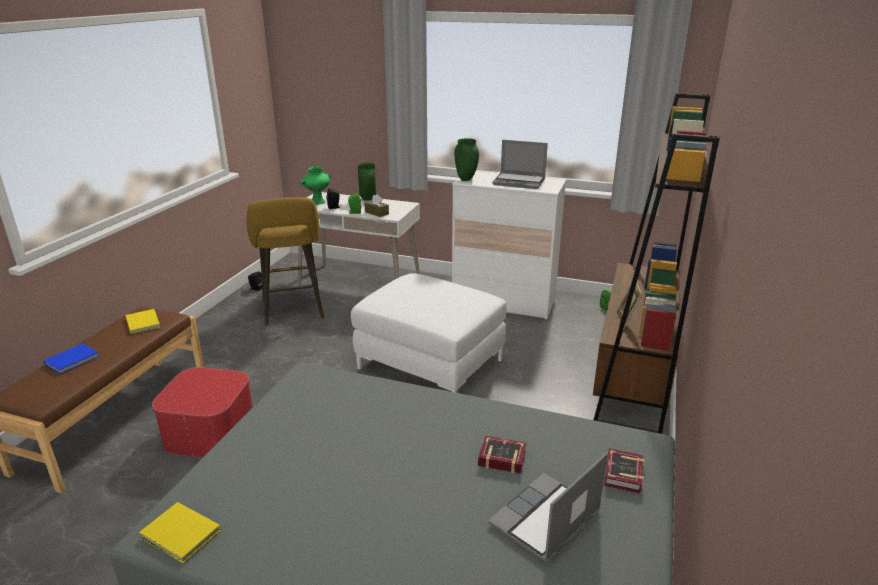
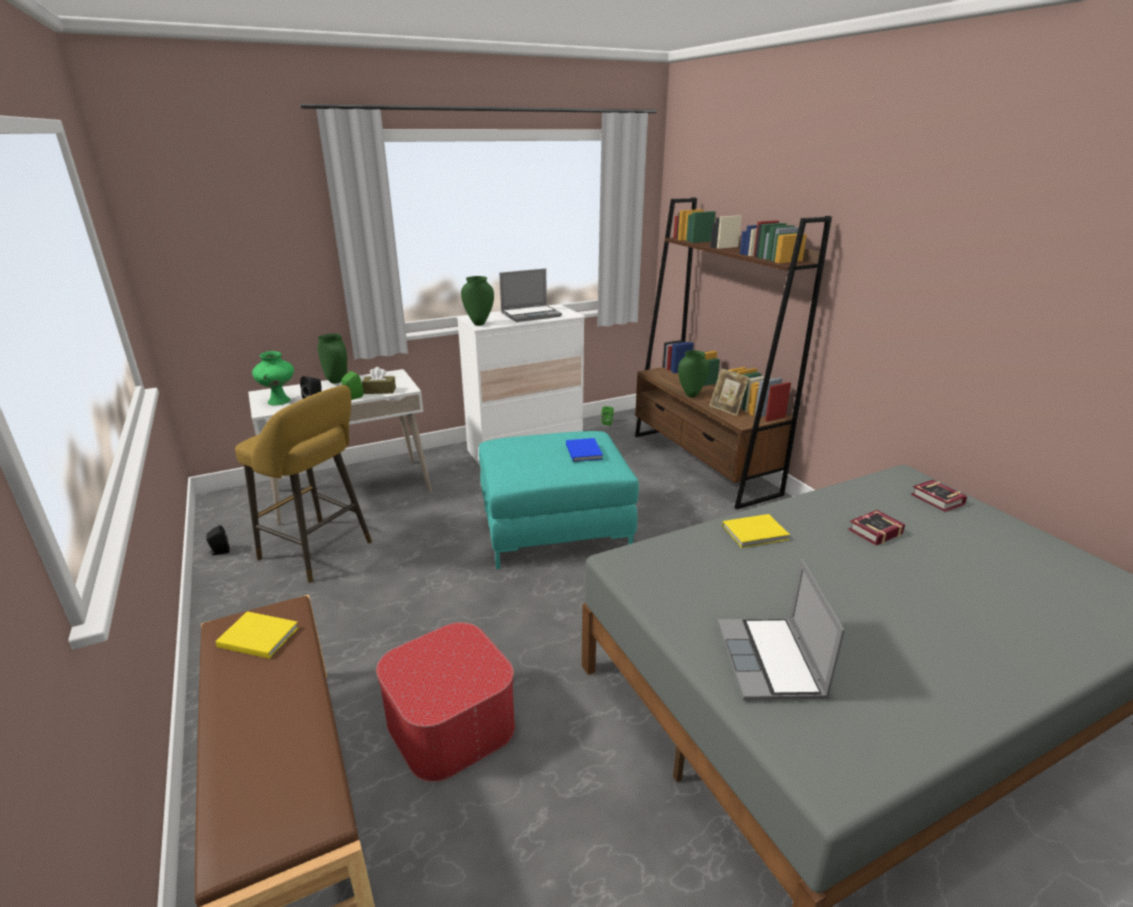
camera: 45 degrees left, 0 degrees up
blue book [43,343,100,374] -> blue book moved to [566,438,603,462]
yellow book [139,502,221,564] -> yellow book moved to [722,514,790,548]
white ottoman [351,273,507,393] -> turquoise ottoman [479,431,639,569]
laptop [488,452,608,564] -> laptop moved to [718,559,845,700]
none -> green vase [678,350,710,398]

